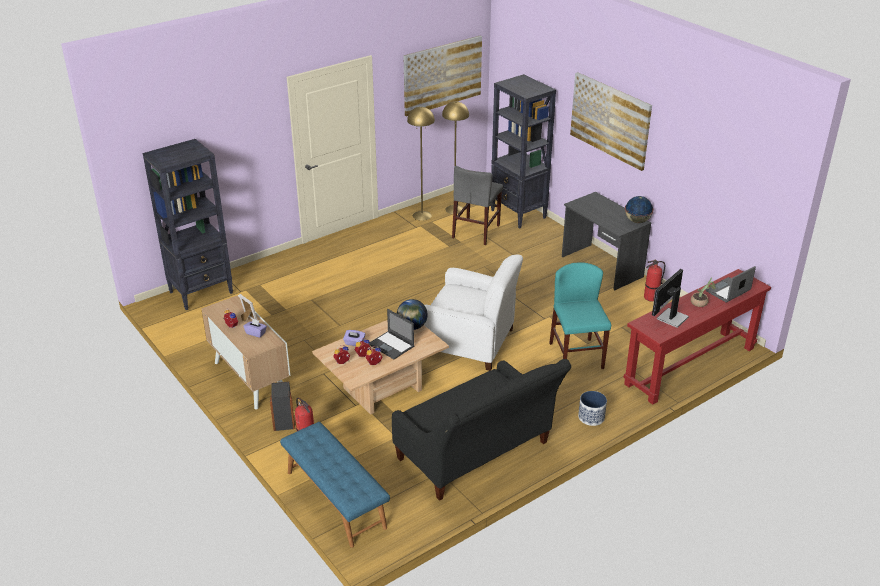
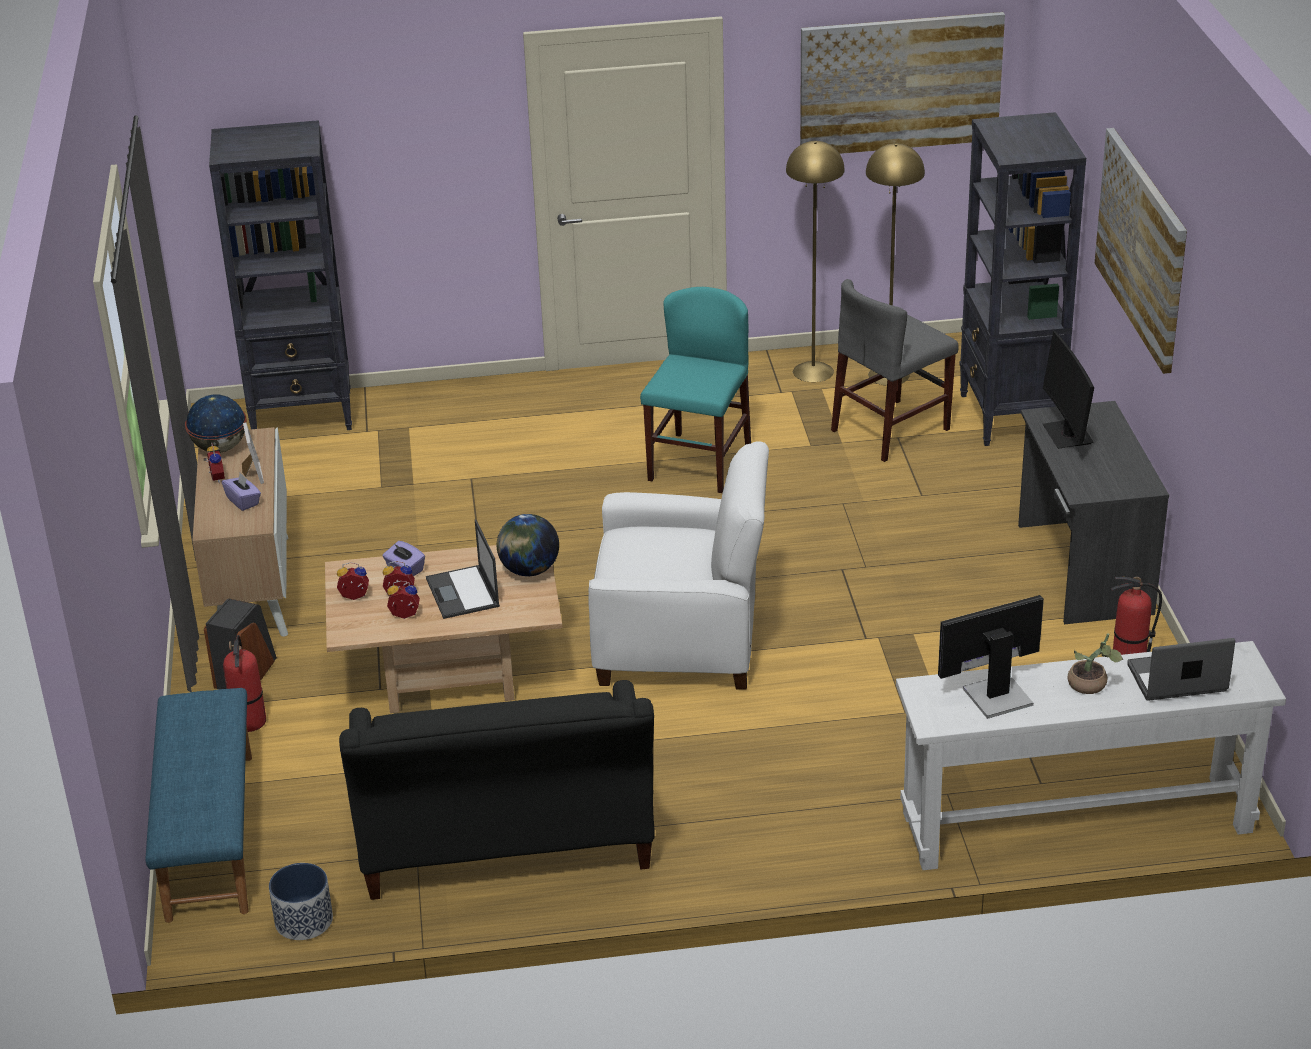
camera: 30 degrees right, 0 degrees up
white armchair [424,254,523,371] -> white armchair turned 45 degrees counterclockwise [589,442,769,690]
turquoise chair [549,262,611,369] -> turquoise chair moved to [640,287,751,493]
planter [578,391,607,426] -> planter moved to [269,863,333,940]
red console table [623,269,771,405] -> white console table [896,641,1286,870]
globe [625,196,653,223] -> globe moved to [185,394,247,453]
none -> monitor [1043,331,1094,449]

